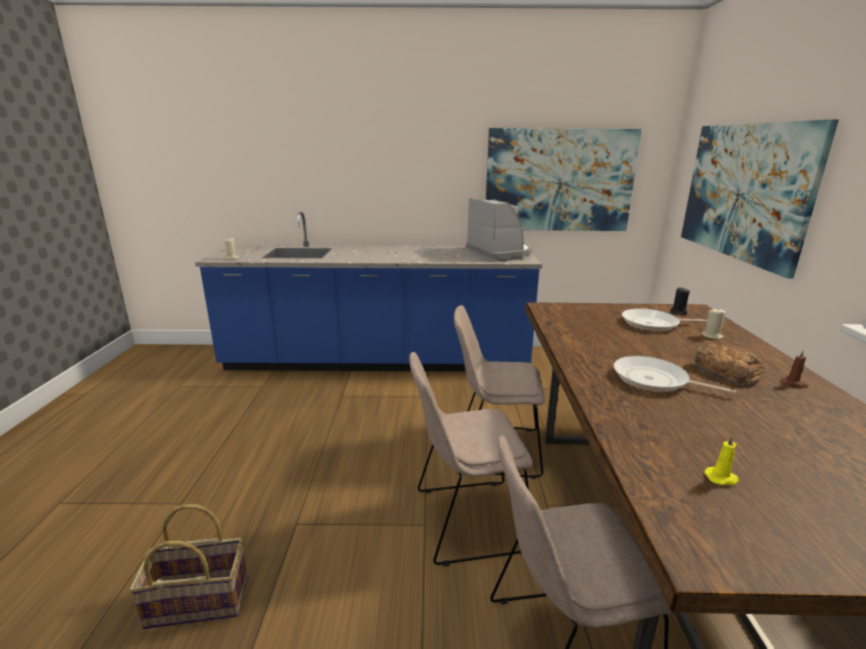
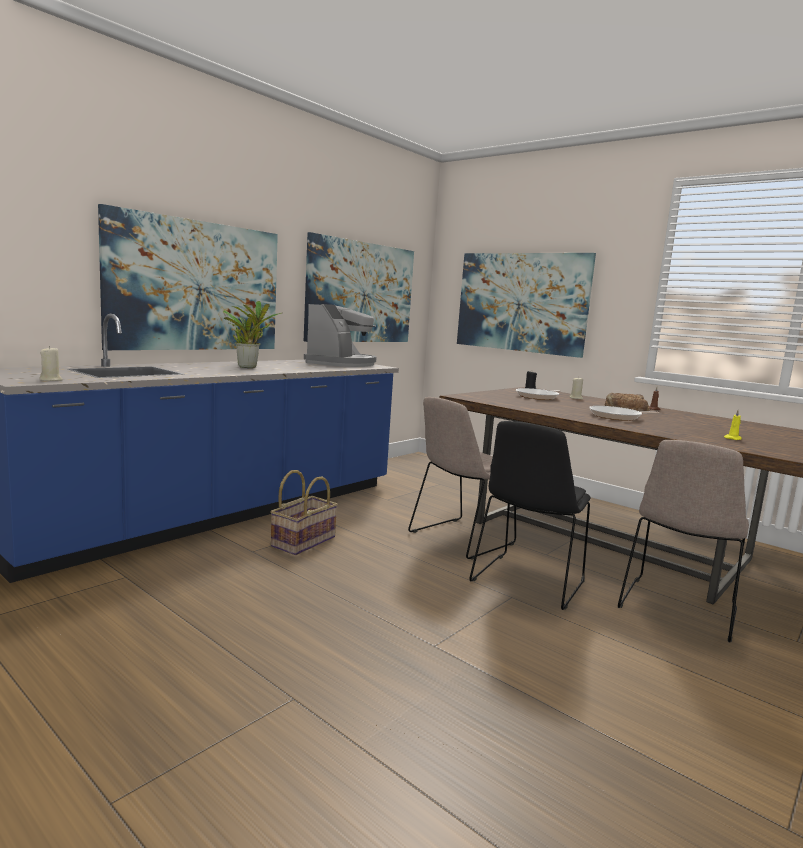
camera: 50 degrees left, 10 degrees down
basket [129,504,248,629] -> basket moved to [270,470,338,555]
beige chair [409,352,533,566] -> black chair [469,421,591,610]
coffee machine [466,198,532,262] -> coffee machine turned 90 degrees clockwise [304,304,376,367]
none -> picture [98,204,278,350]
none -> potted plant [223,301,282,368]

